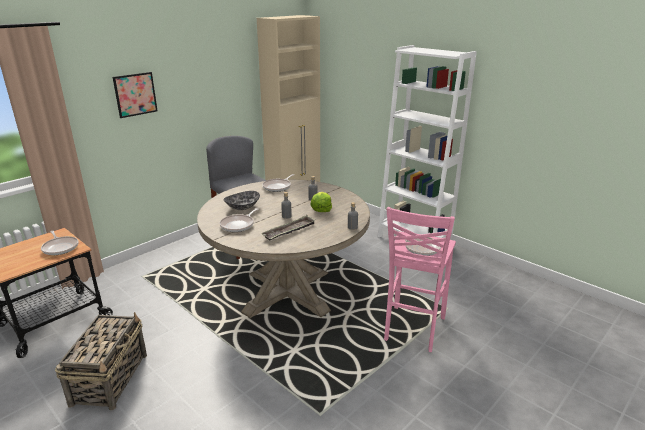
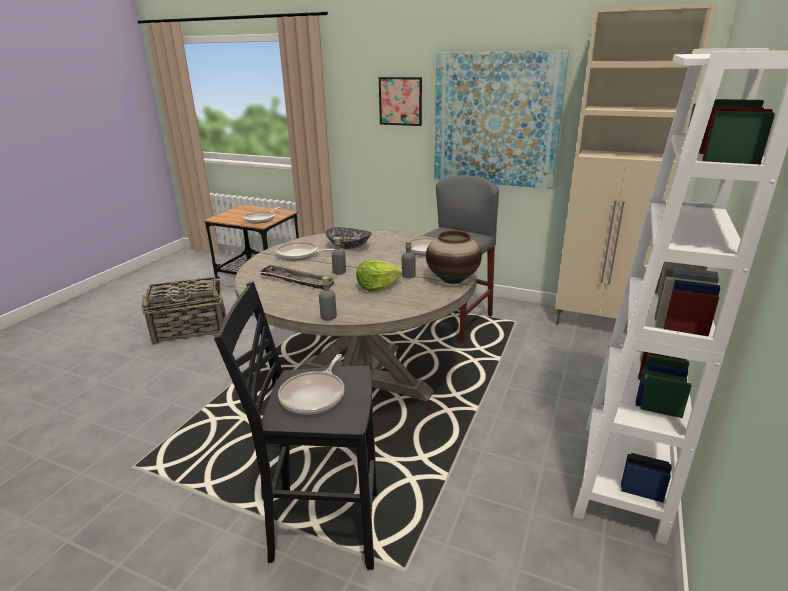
camera: 70 degrees right, 0 degrees up
pink stool [384,207,456,352] -> black stool [214,282,377,570]
none -> vase [426,231,482,284]
none -> picture [434,51,569,189]

